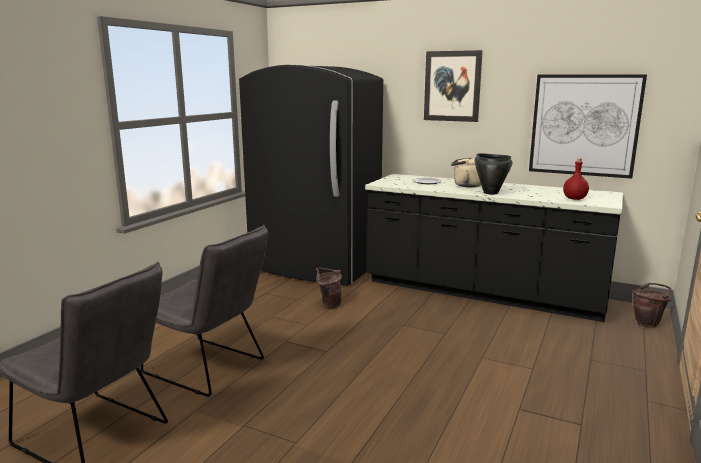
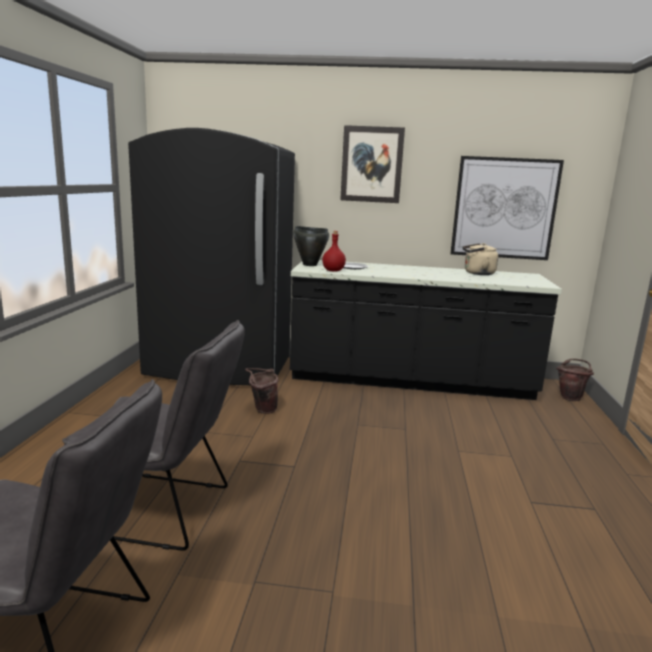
camera: 20 degrees left, 0 degrees up
beige kettle [451,157,481,187] -> beige kettle moved to [463,243,498,275]
black cooking pot [475,153,512,194] -> black cooking pot moved to [293,226,329,266]
red bottle [563,158,589,200] -> red bottle moved to [322,231,346,272]

